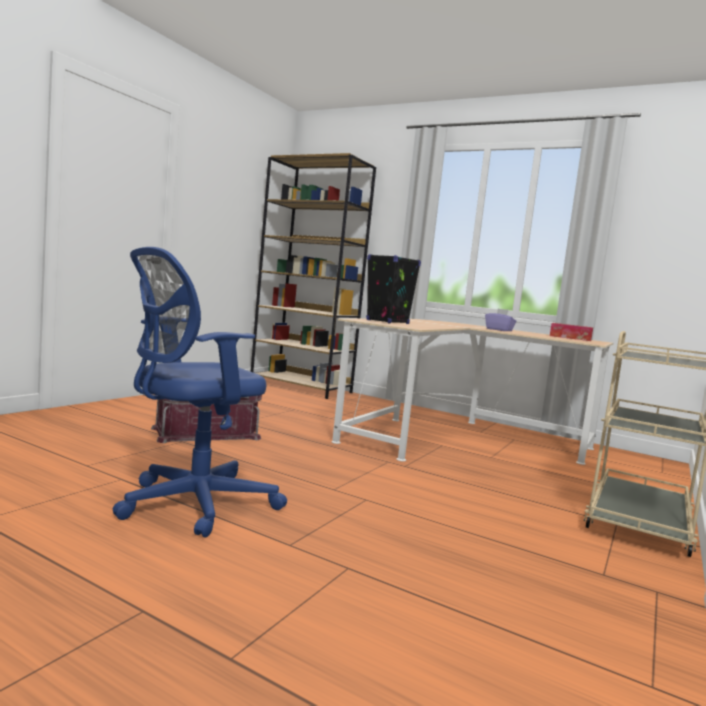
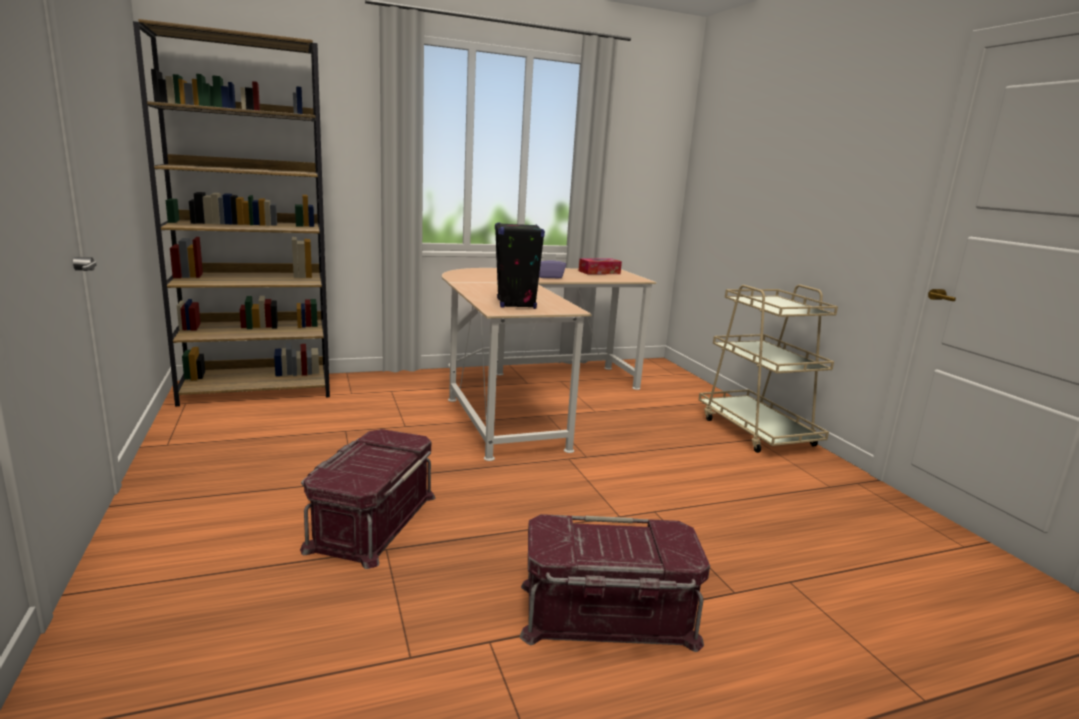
camera: 50 degrees left, 10 degrees up
blue office chair [113,247,287,538] -> red storage box [520,514,710,652]

